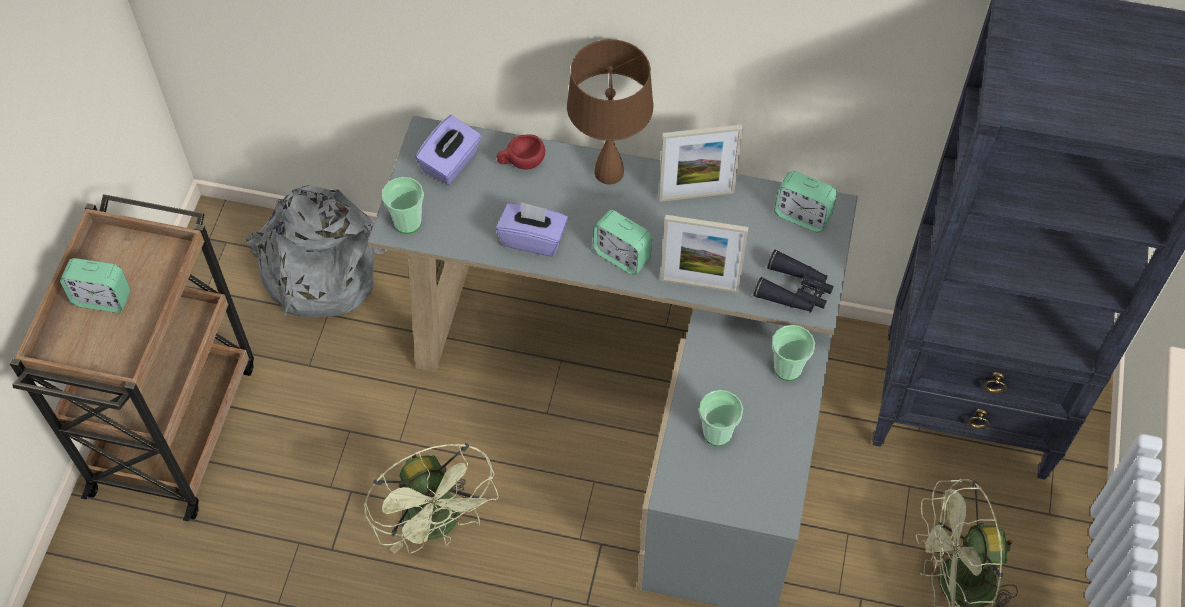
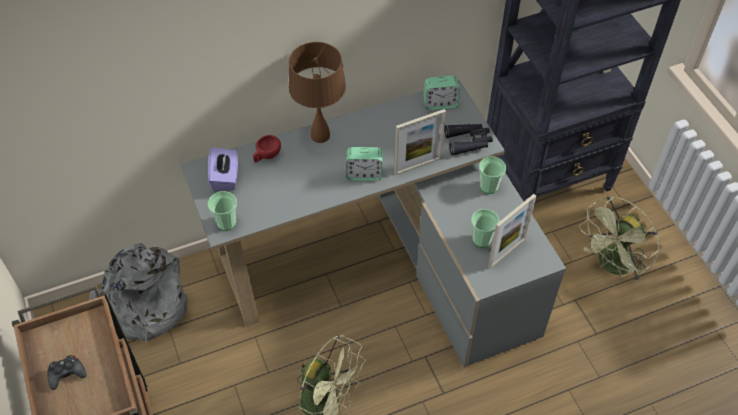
camera: 35 degrees left, 5 degrees down
alarm clock [60,258,131,313] -> black game controller [47,355,87,390]
purple tissue box [496,202,568,257] -> none
picture frame [659,125,743,202] -> picture frame moved to [488,194,536,269]

